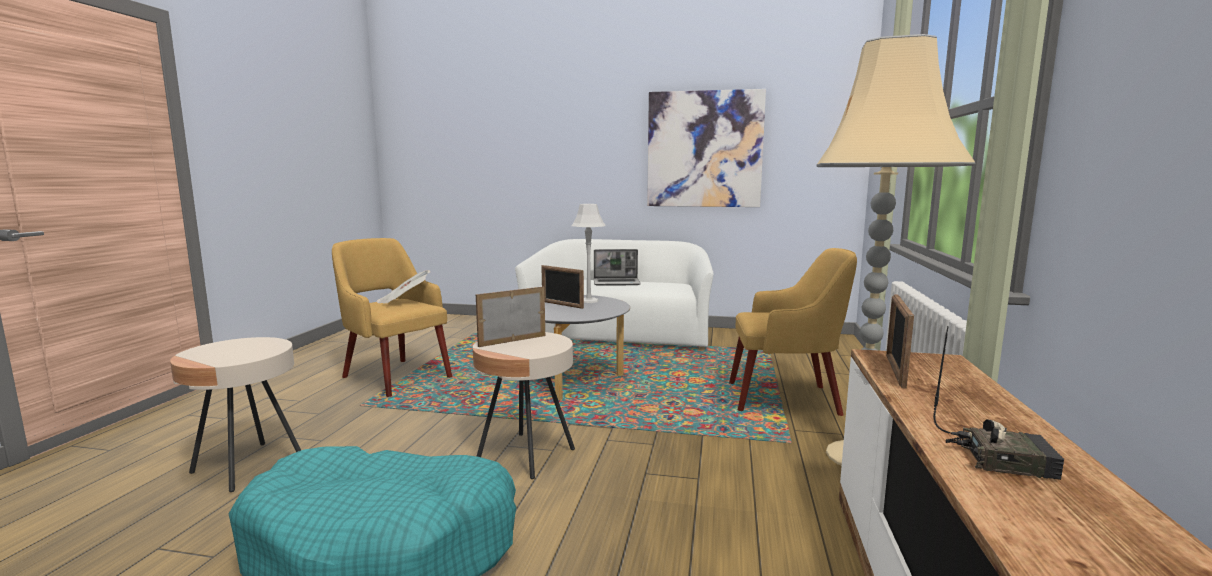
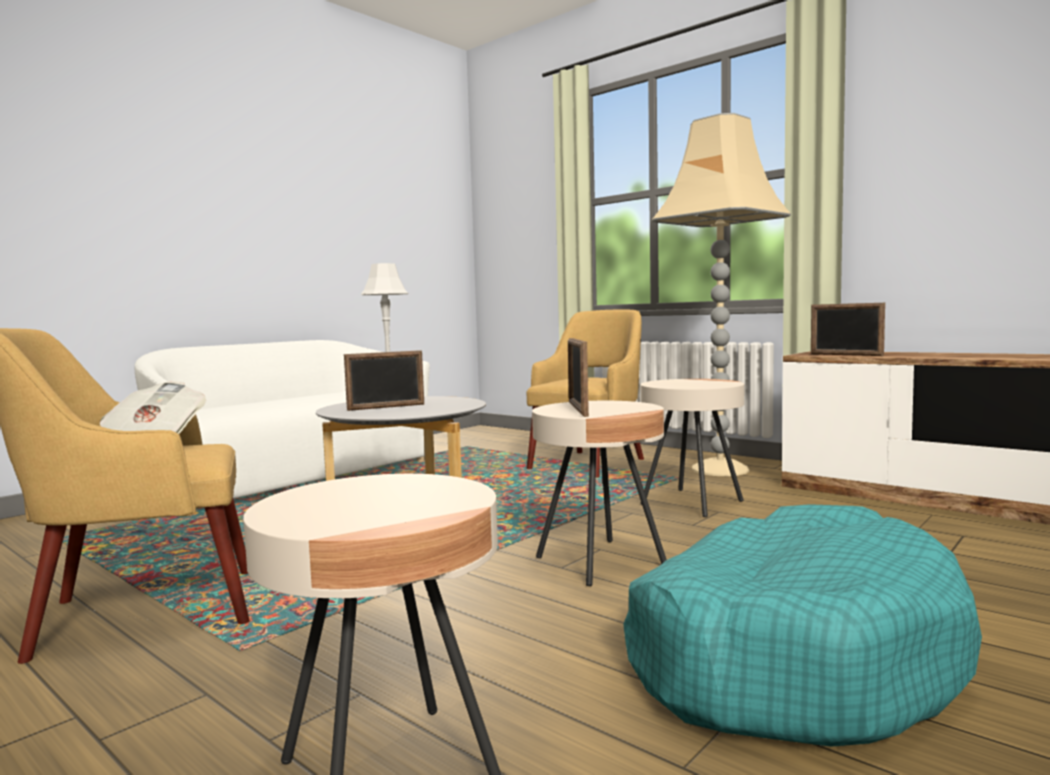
camera: 60 degrees left, 5 degrees down
laptop [594,249,641,286] -> none
picture [647,89,766,207] -> none
radio [933,326,1064,480] -> none
none -> beige side table [640,379,744,517]

